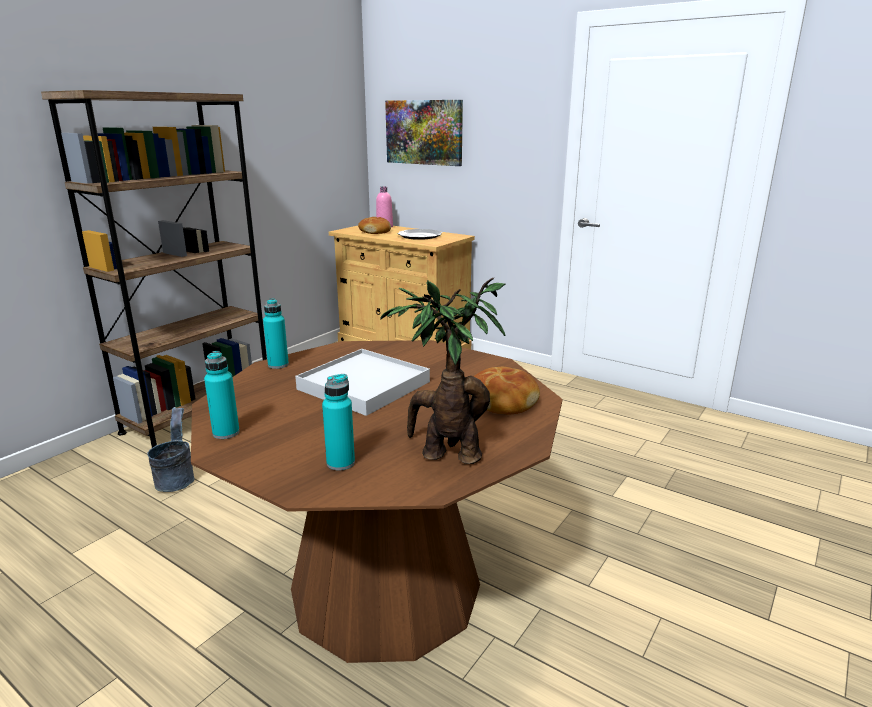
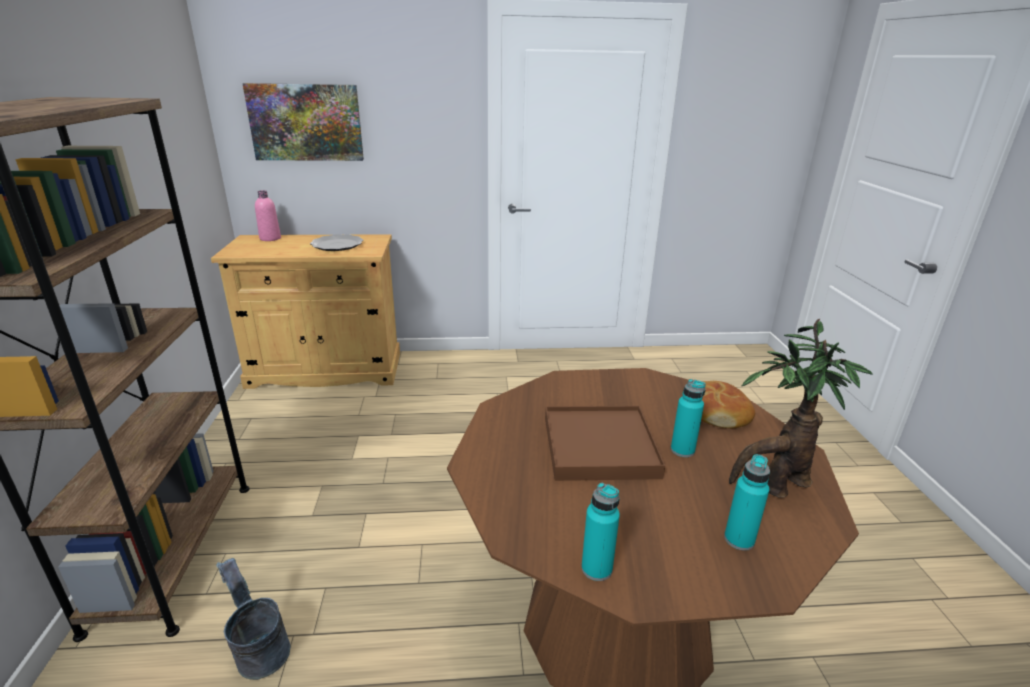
camera: 40 degrees left, 5 degrees up
turquoise bottle [263,298,289,369] -> turquoise bottle moved to [671,379,706,457]
white tray [295,349,430,416] -> brown tray [545,406,665,481]
bread [358,217,391,234] -> none

